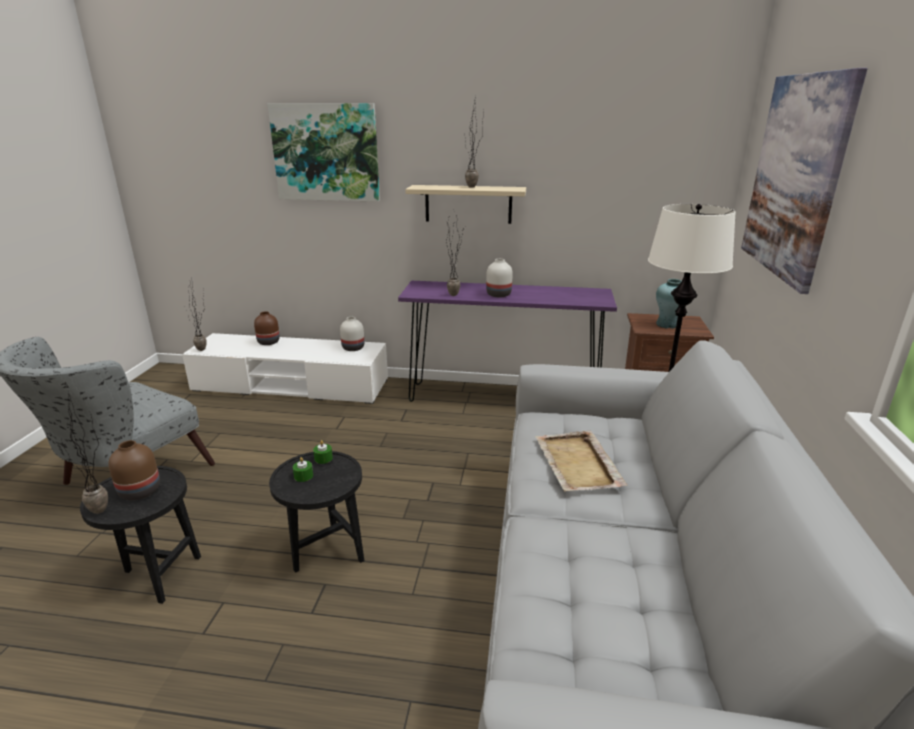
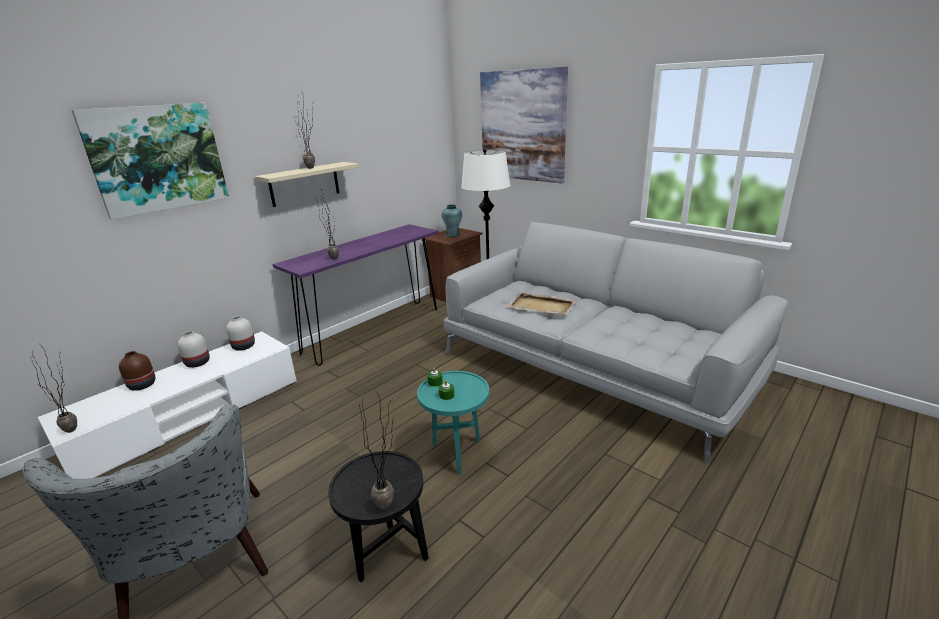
camera: 55 degrees left, 0 degrees up
brown vase [108,440,160,500] -> none
black side table [269,451,364,573] -> turquoise side table [417,371,489,475]
white vase [486,259,513,297] -> white vase moved to [178,331,210,368]

